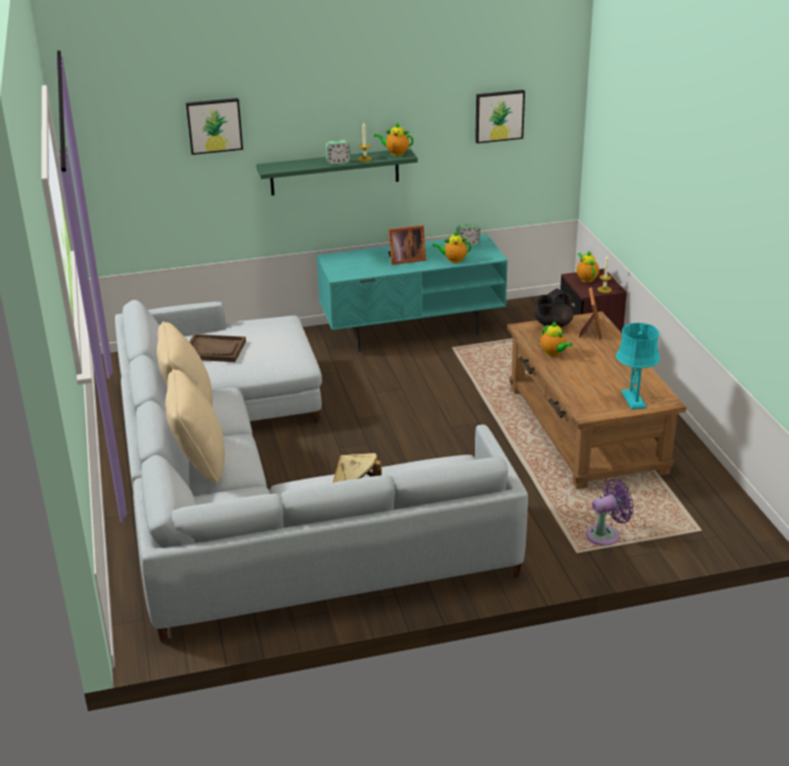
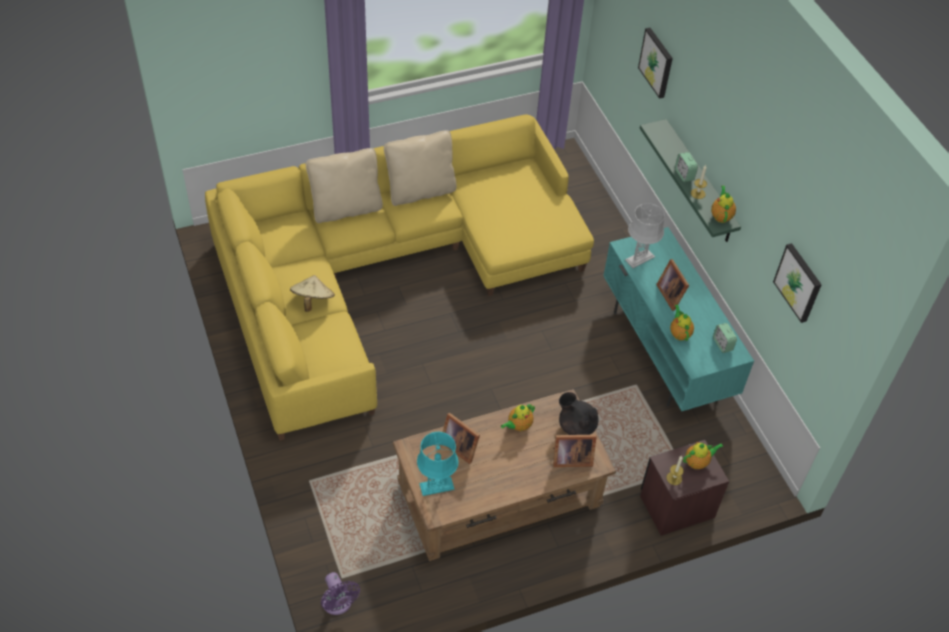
camera: 80 degrees right, 20 degrees up
grey sofa [115,300,528,642] -> yellow sofa [205,115,594,441]
brown tray [189,334,246,362] -> none
purple fan [586,479,634,546] -> purple fan moved to [321,572,360,615]
none -> picture frame [442,413,480,464]
none -> grey table lamp [625,203,665,268]

